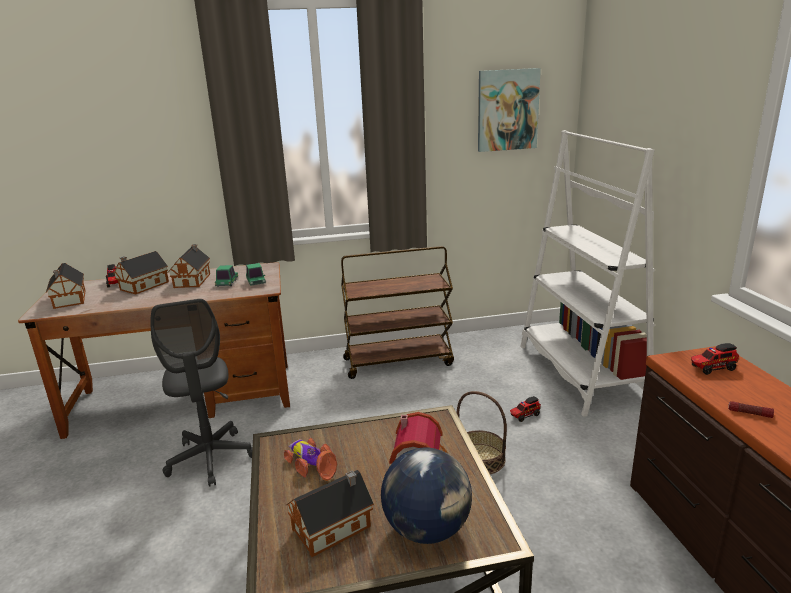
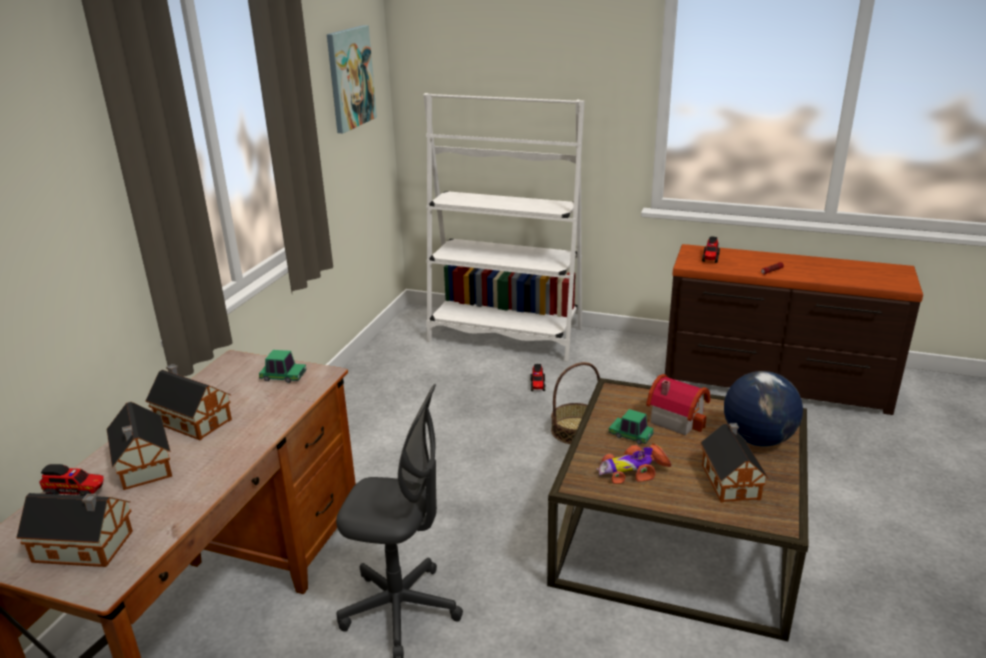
camera: 60 degrees left, 5 degrees up
toy car [215,265,238,287] -> toy car moved to [609,409,654,444]
brown cart [341,246,454,379] -> none

